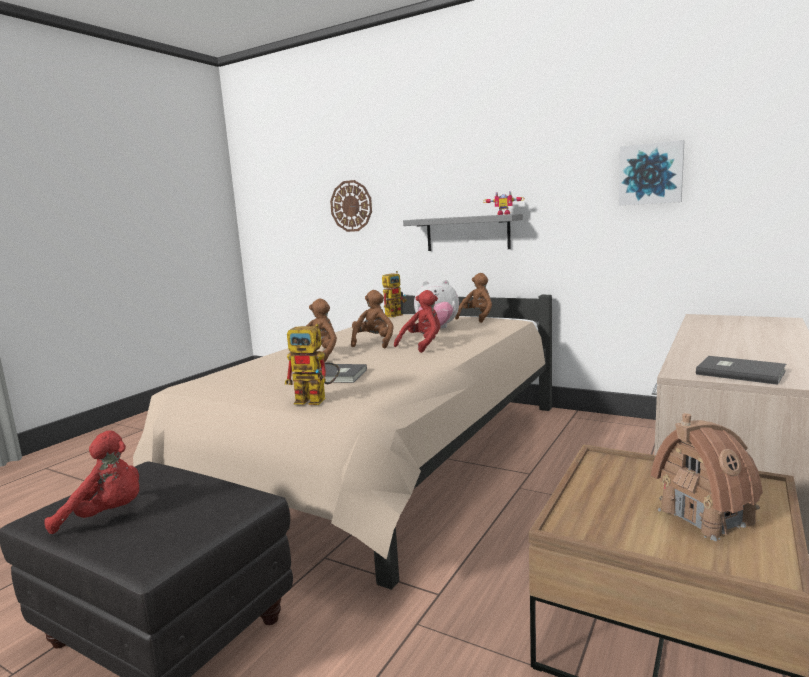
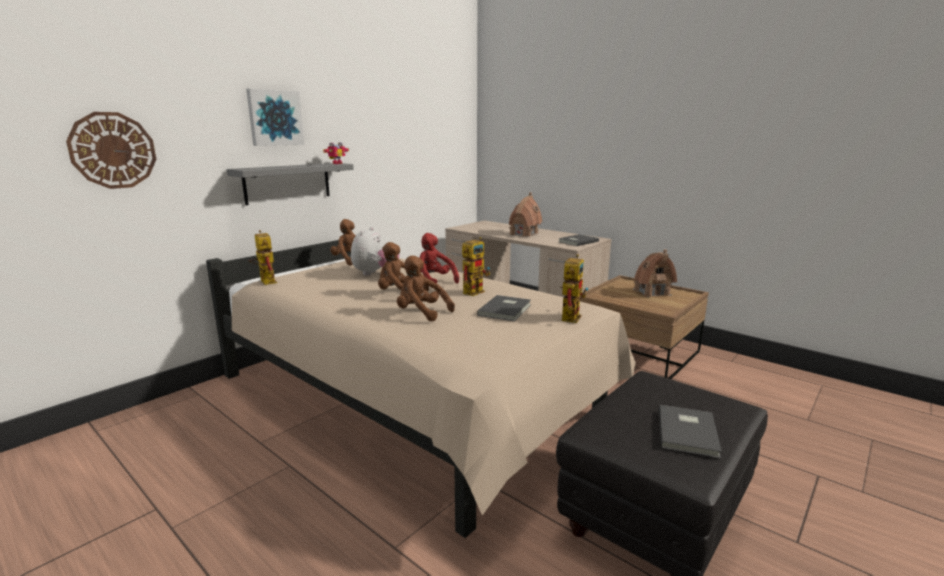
camera: 80 degrees left, 5 degrees up
red plush toy [44,430,139,534] -> grey book [659,405,722,459]
picture [619,140,684,205] -> picture moved to [246,88,304,146]
none -> toy robot [462,237,490,296]
none -> toy house [509,192,542,237]

